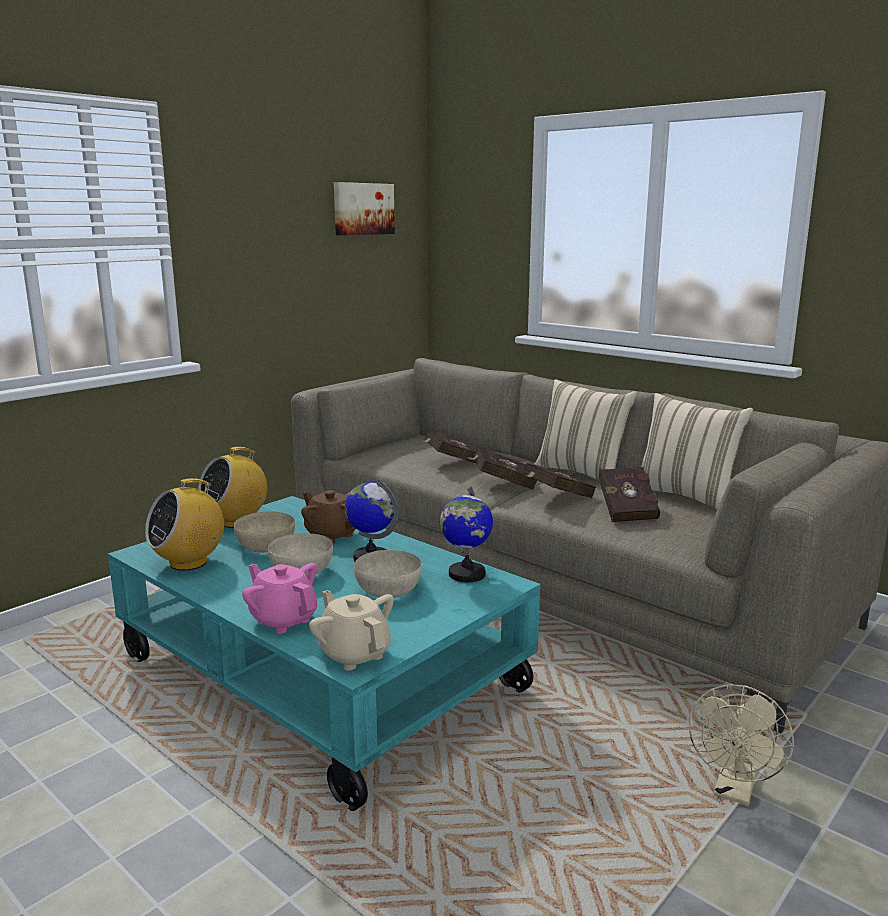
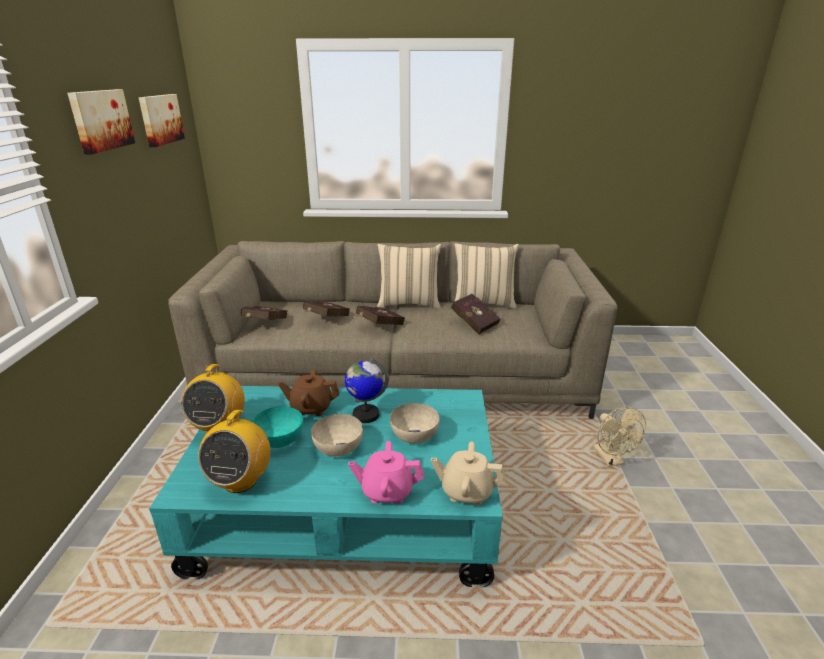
camera: 40 degrees left, 10 degrees up
beige bowl [234,511,295,553] -> turquoise bowl [252,406,303,448]
globe [440,486,493,582] -> none
red book [523,463,596,498] -> red book moved to [241,306,288,320]
none -> picture [68,89,135,154]

